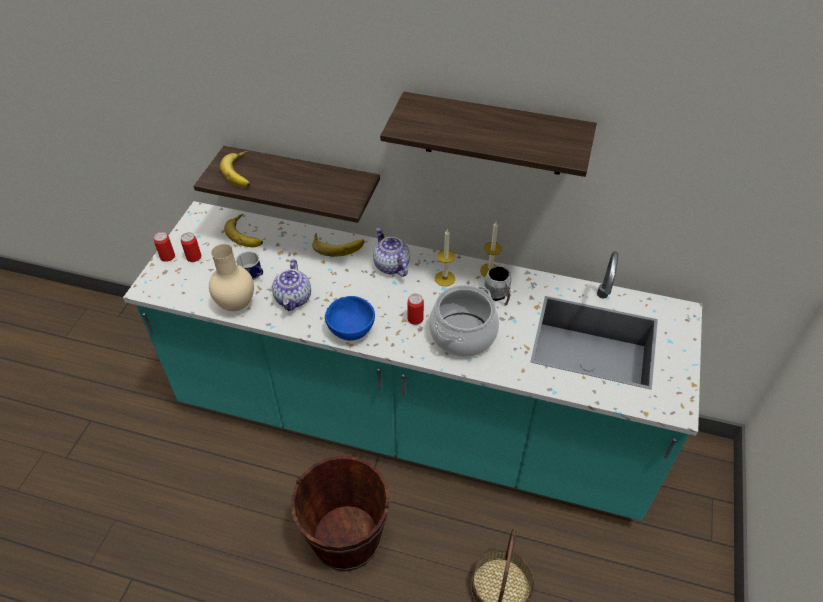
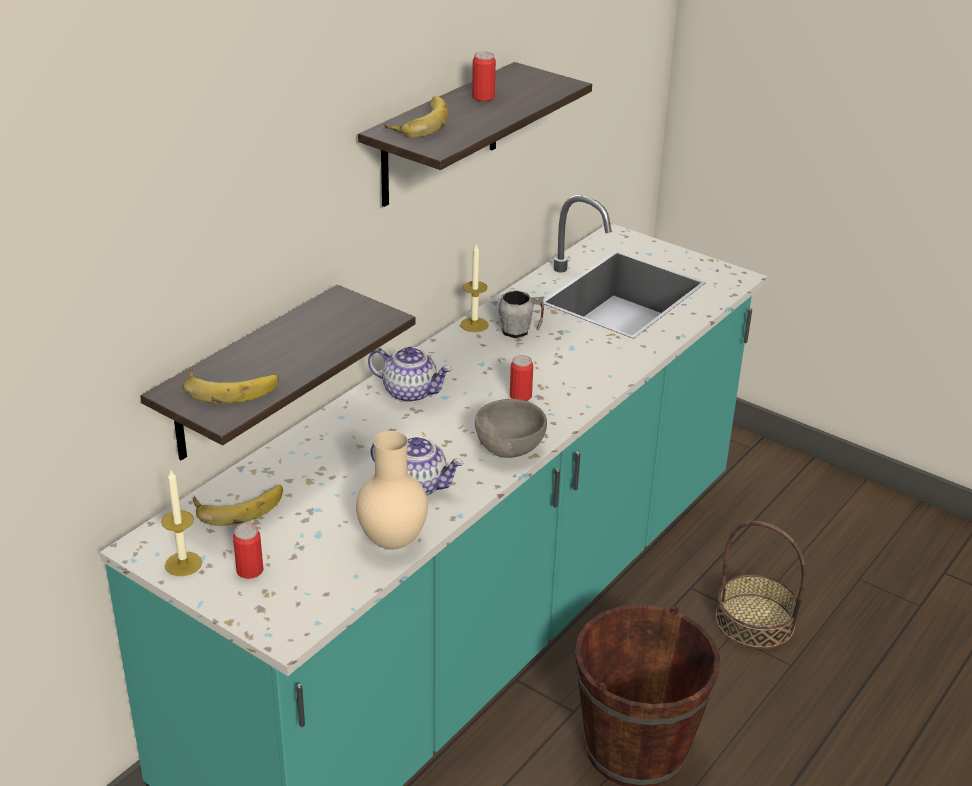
camera: 70 degrees left, 15 degrees down
can [154,232,175,262] -> can moved to [472,52,496,101]
mug [235,250,263,280] -> none
banana [312,233,365,257] -> banana moved to [385,96,448,138]
blue bowl [325,296,375,341] -> grey bowl [475,399,547,458]
teapot [373,228,410,277] -> teapot turned 150 degrees counterclockwise [368,347,452,403]
cooking pot [429,285,499,357] -> none
candle [435,229,455,286] -> candle moved to [161,470,202,576]

